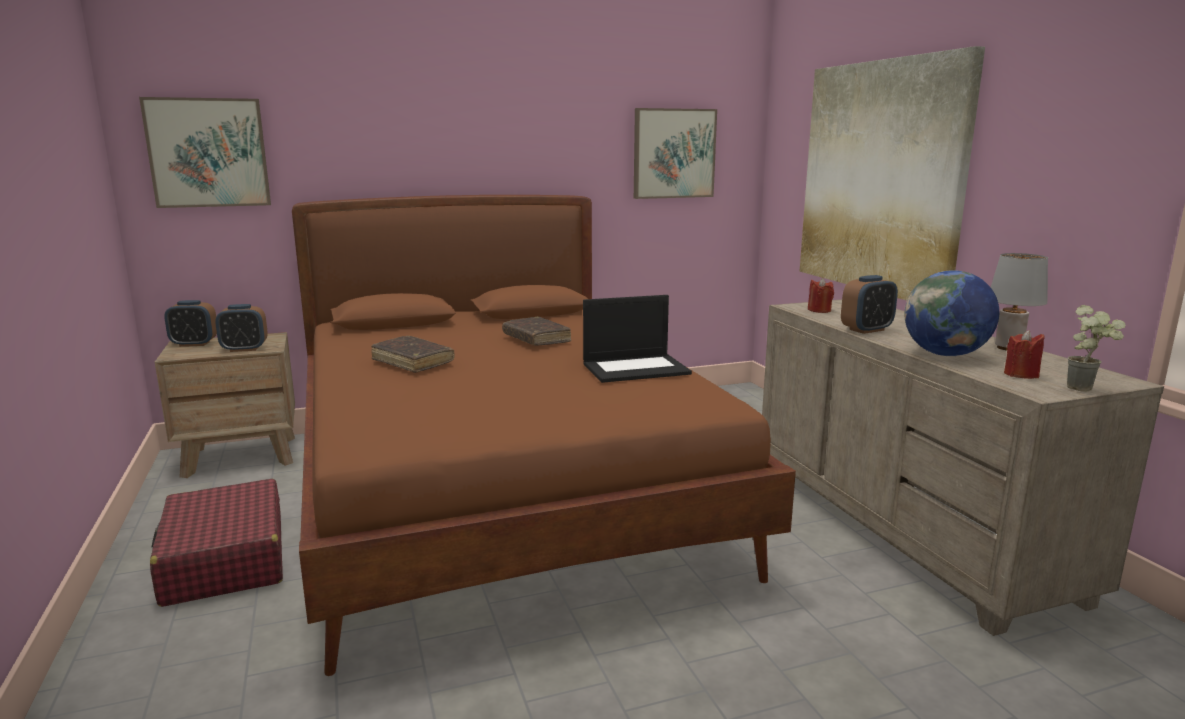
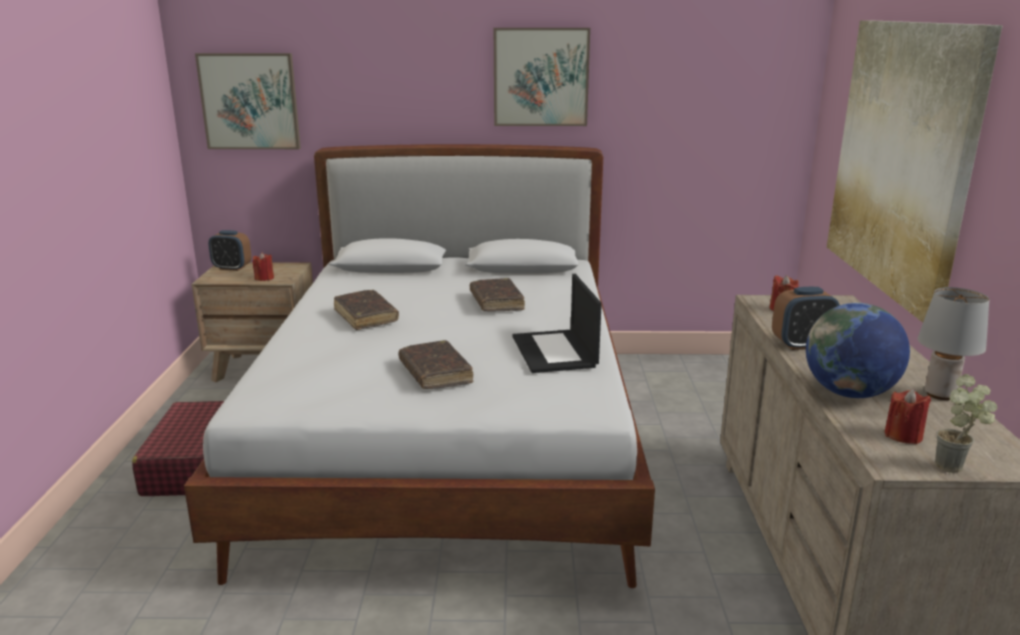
camera: 20 degrees right, 5 degrees up
alarm clock [215,304,268,352] -> red candle [253,252,274,281]
brown bed [292,195,796,676] -> white bed [184,144,655,588]
laptop [583,295,692,383] -> laptop turned 75 degrees clockwise [513,274,602,373]
picture [634,108,717,199] -> picture moved to [494,28,590,126]
none -> brown book [399,340,473,389]

